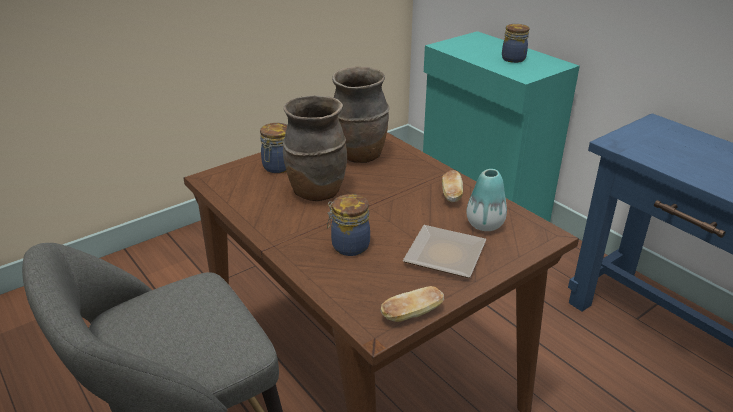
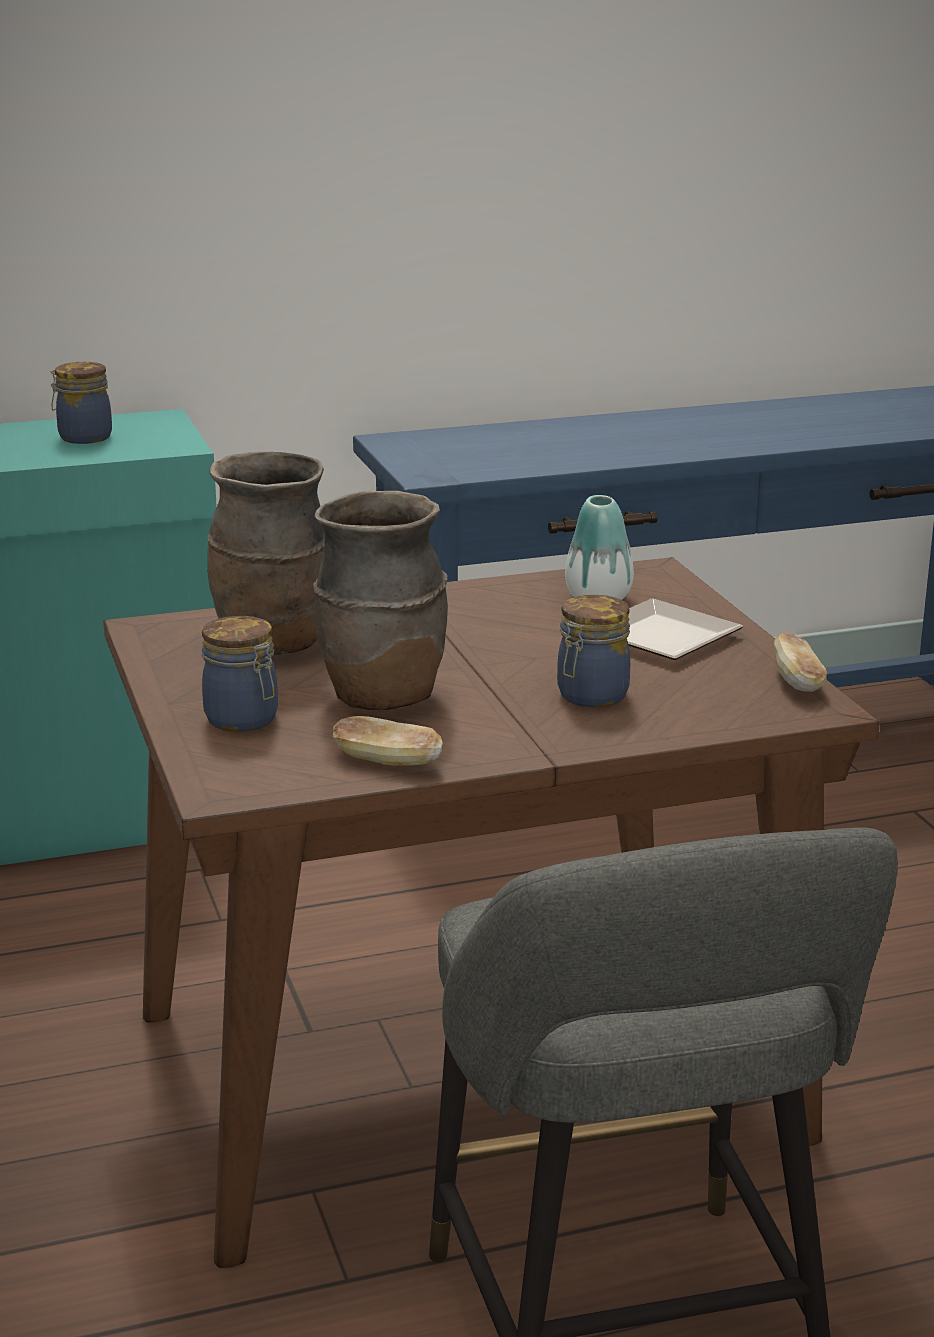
camera: 70 degrees left, 10 degrees down
bread [442,170,463,202] -> bread moved to [333,716,443,766]

